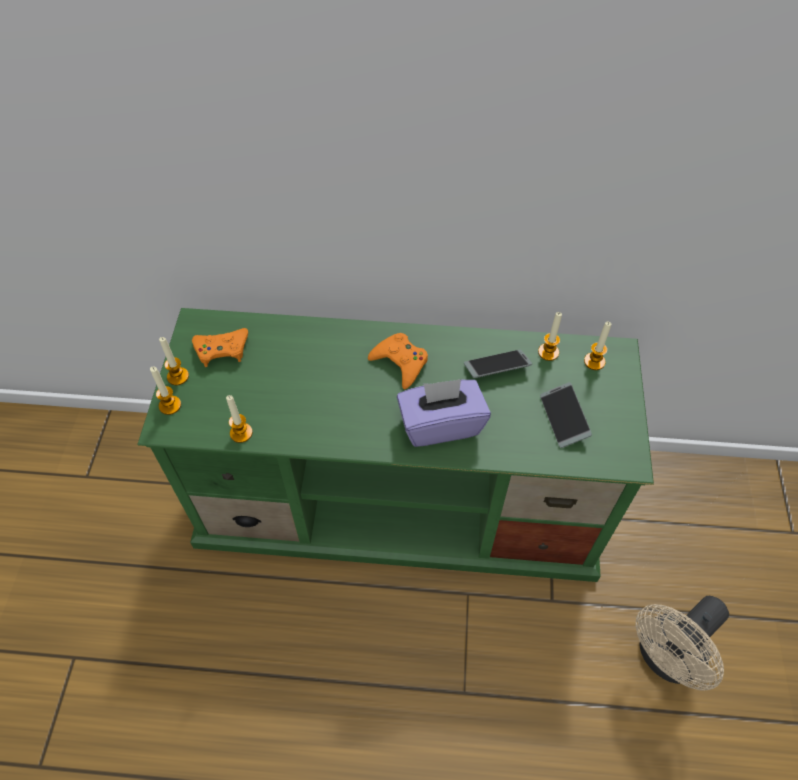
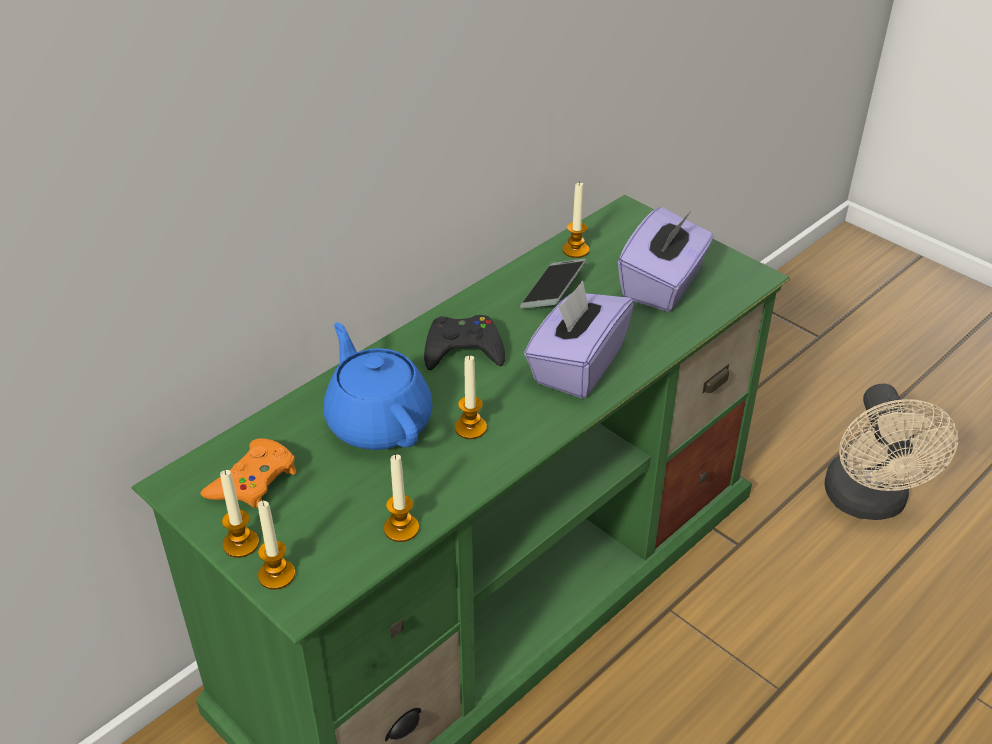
camera: 50 degrees left, 15 degrees down
orange game controller [368,333,428,389] -> black game controller [424,315,505,370]
phone [540,382,592,448] -> purple tissue box [618,207,714,312]
candle [584,321,611,370] -> candle moved to [455,355,487,439]
none -> blue teapot [324,322,433,450]

